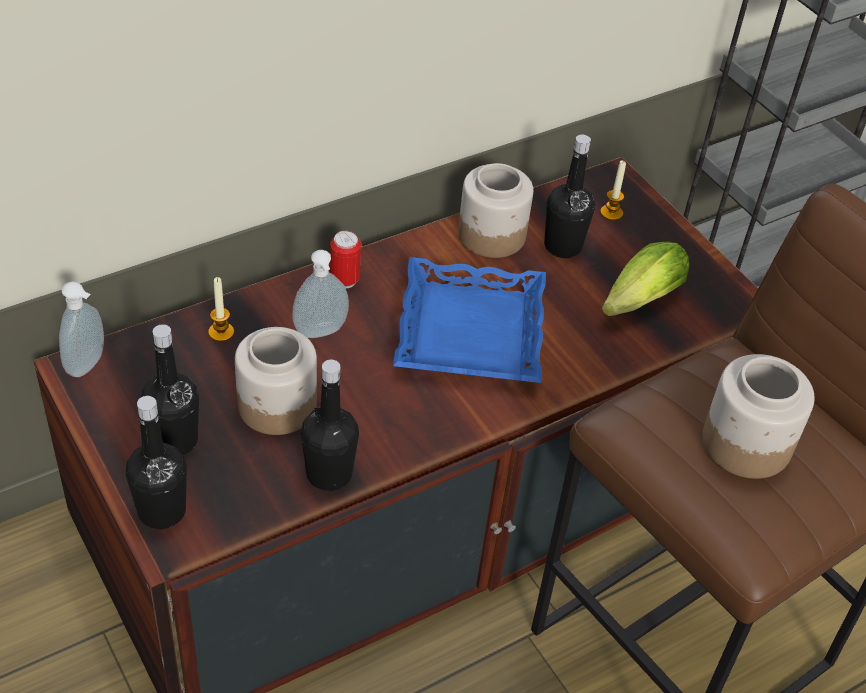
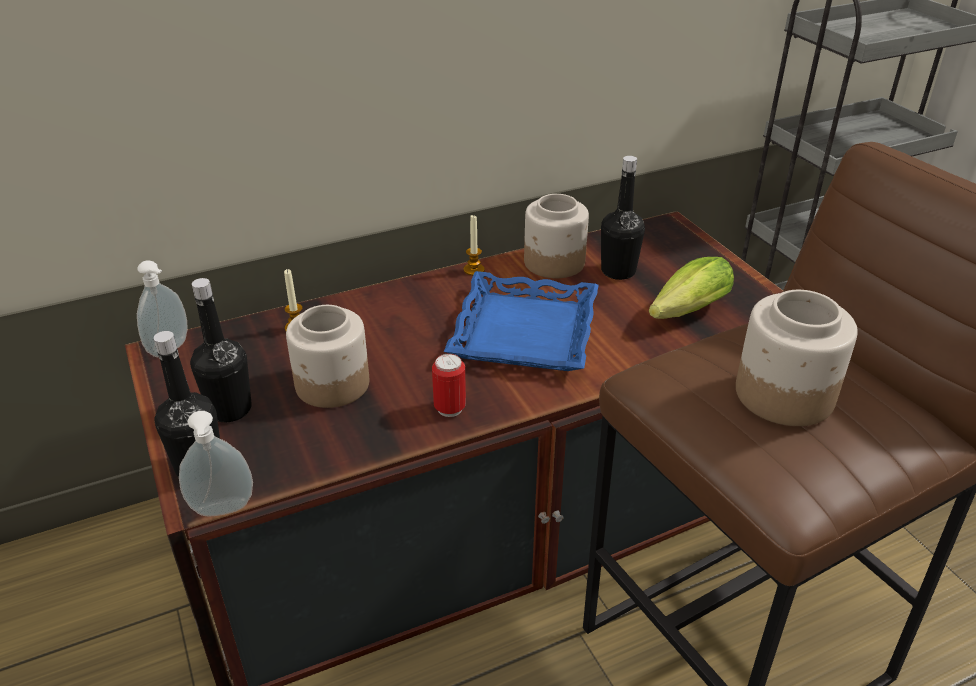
camera: 10 degrees right, 10 degrees down
soap dispenser [292,250,349,338] -> soap dispenser moved to [179,411,253,517]
black bottle [301,359,359,491] -> none
can [330,231,361,288] -> can moved to [432,353,466,417]
candle [600,160,626,221] -> candle moved to [463,214,485,276]

